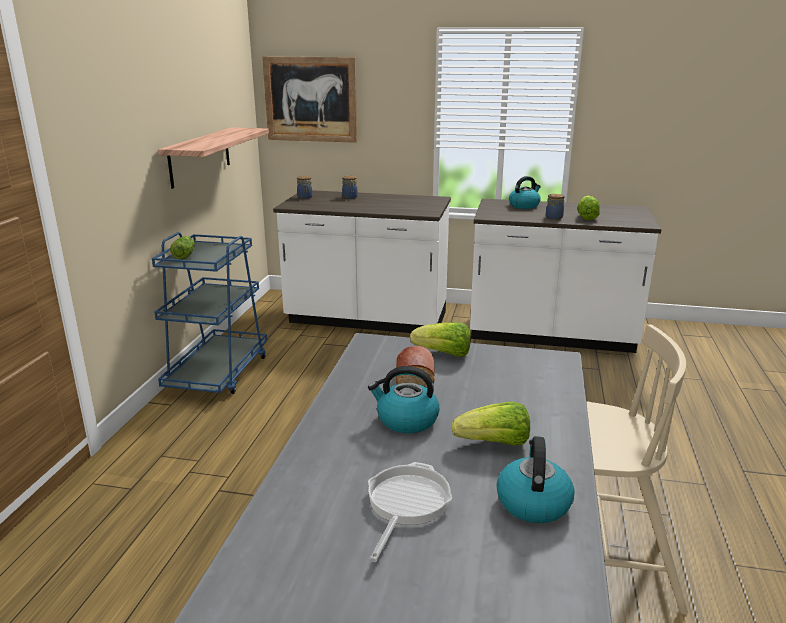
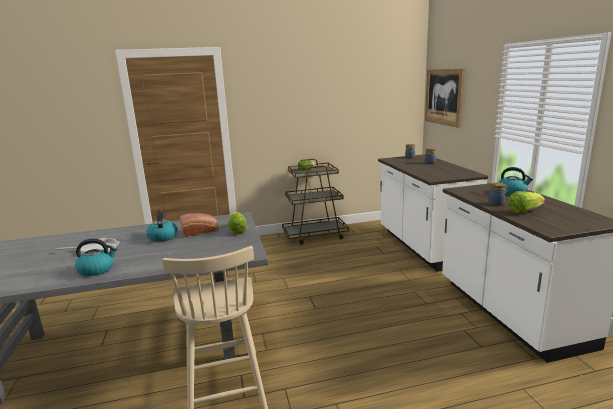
camera: 65 degrees right, 5 degrees down
blue cart [152,232,267,394] -> brown cart [282,159,349,245]
shelf [158,127,269,189] -> none
lettuce [452,401,530,446] -> none

